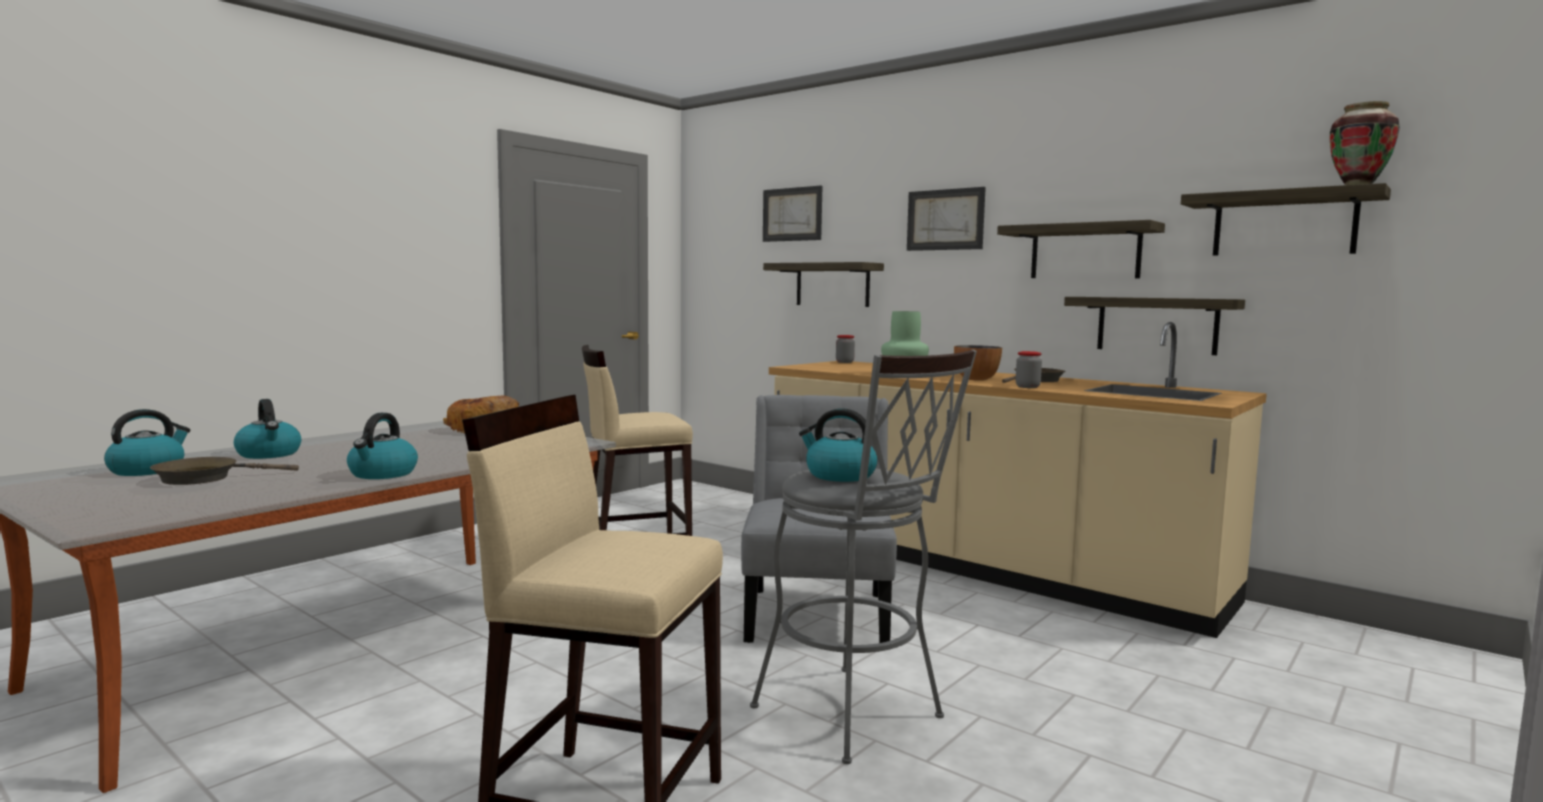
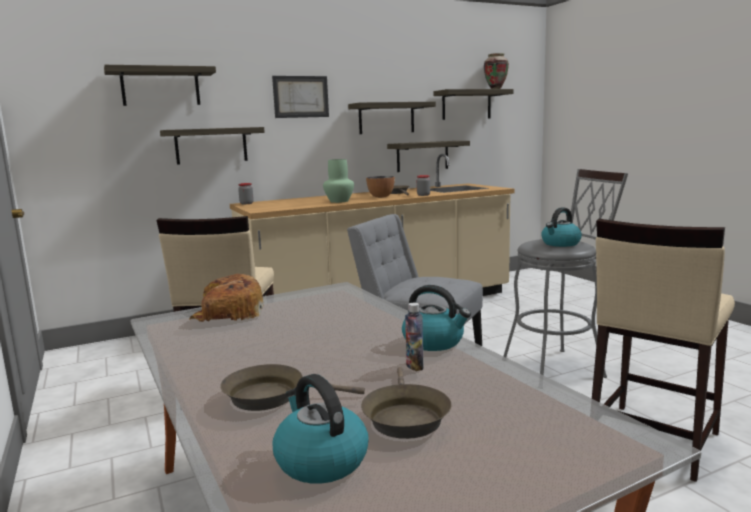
camera: 65 degrees left, 5 degrees up
kettle [234,399,301,459] -> brown frying pan [220,364,365,411]
picture [763,186,823,242] -> shelf [104,65,216,106]
none -> bottle [405,303,424,371]

